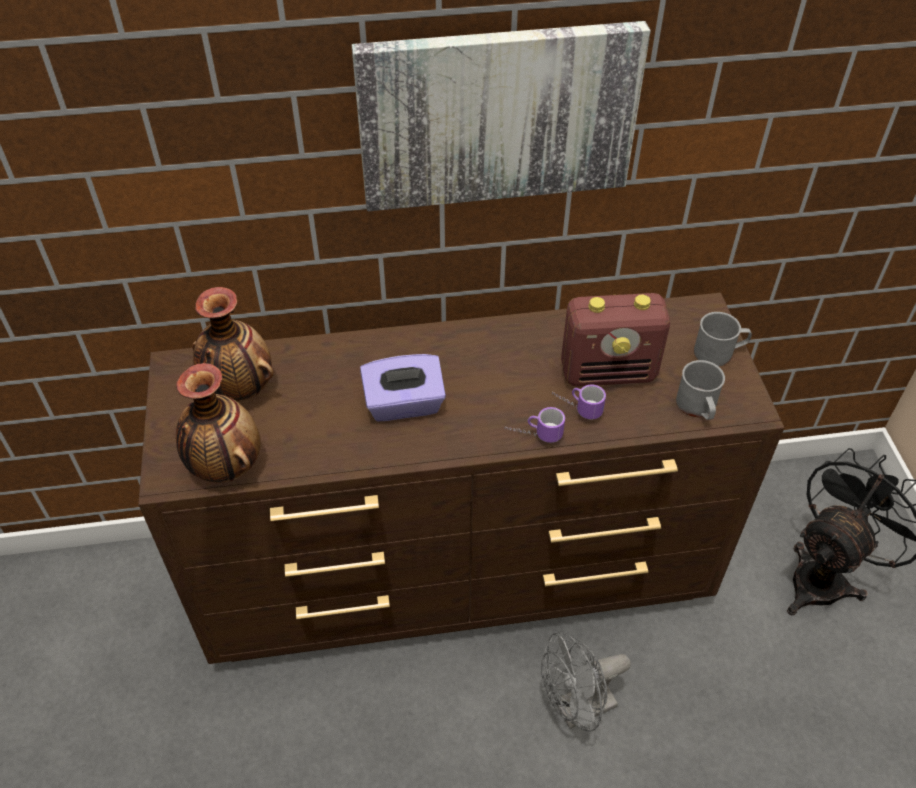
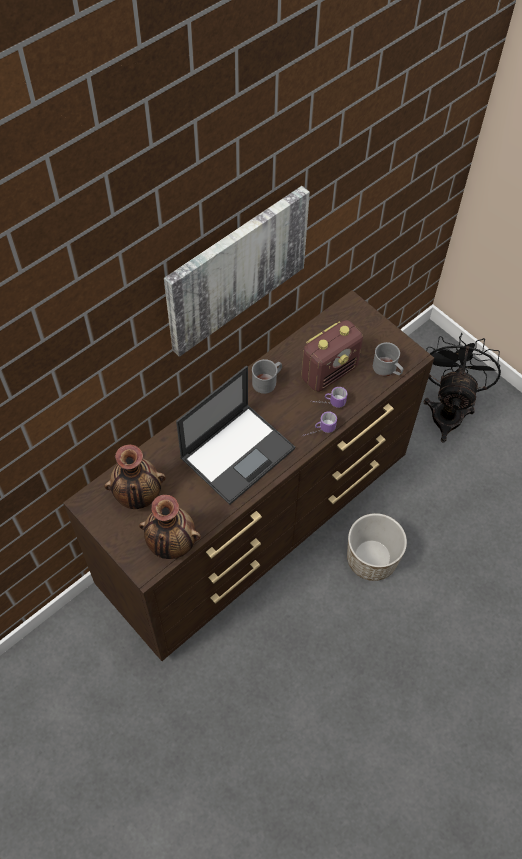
camera: 35 degrees left, 10 degrees up
purple tissue box [360,354,446,421] -> laptop [176,366,295,505]
grey fan [541,631,631,732] -> planter [347,513,407,581]
grey mug [694,312,752,366] -> grey mug moved to [252,359,282,394]

